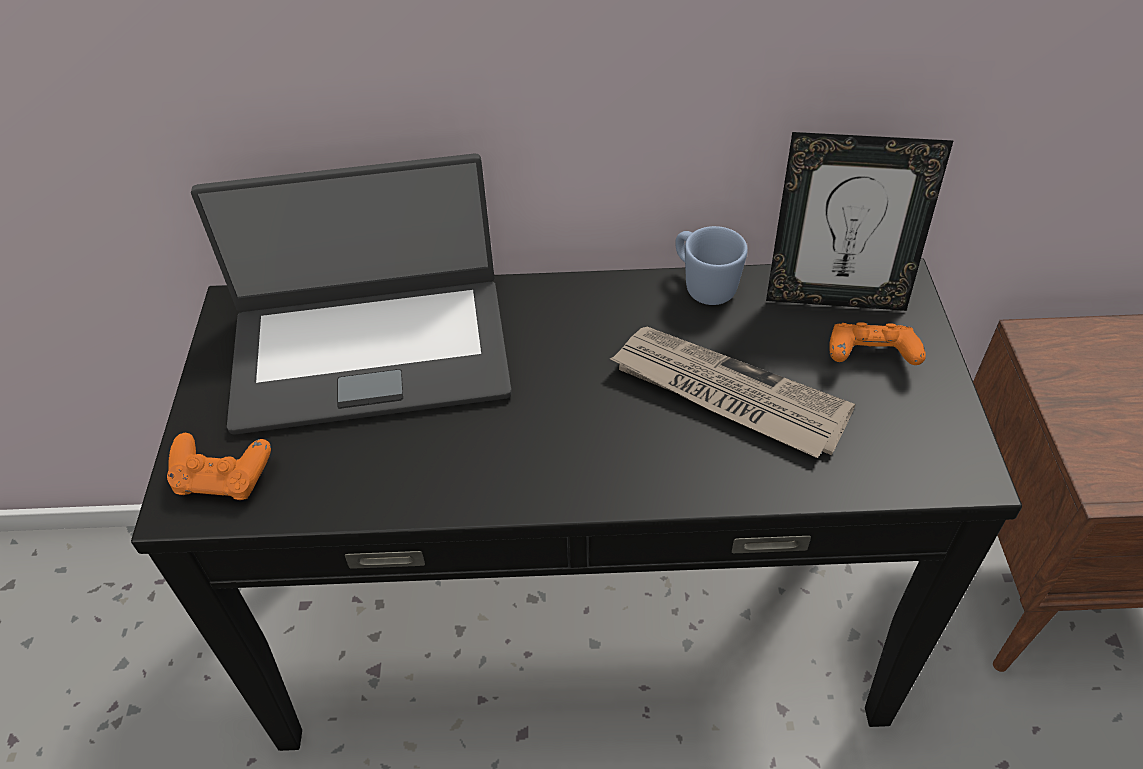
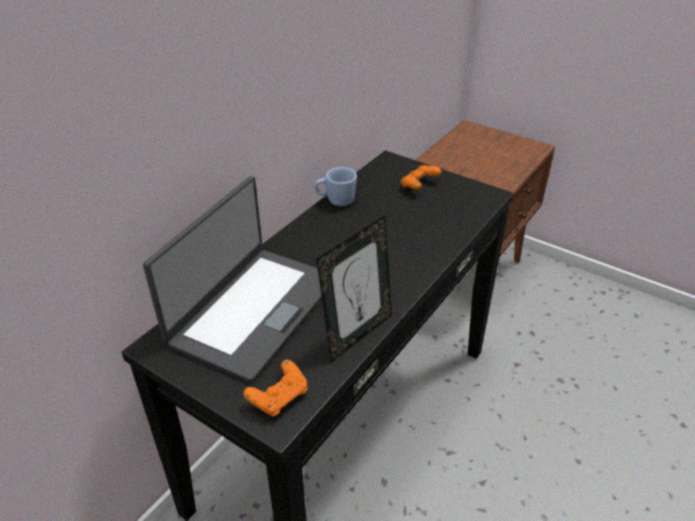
camera: 55 degrees left, 10 degrees down
newspaper [610,327,856,458] -> none
picture frame [766,132,954,311] -> picture frame moved to [316,215,392,362]

